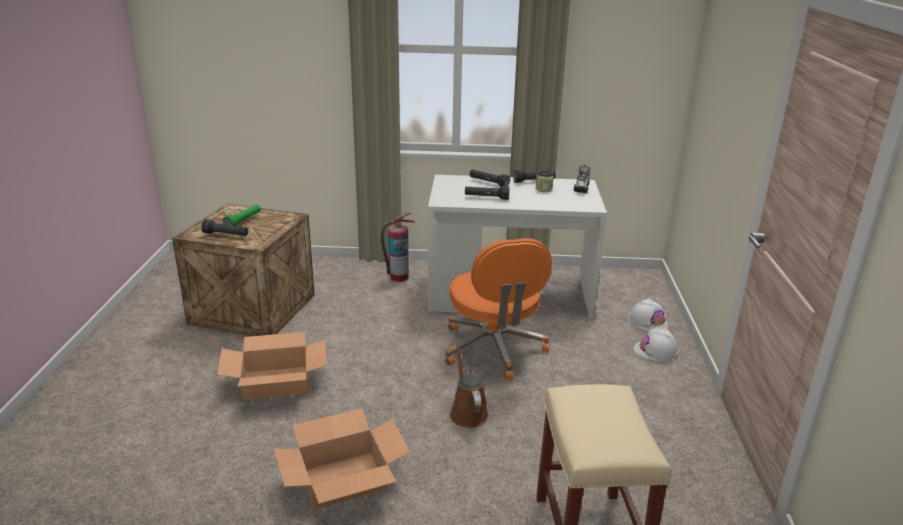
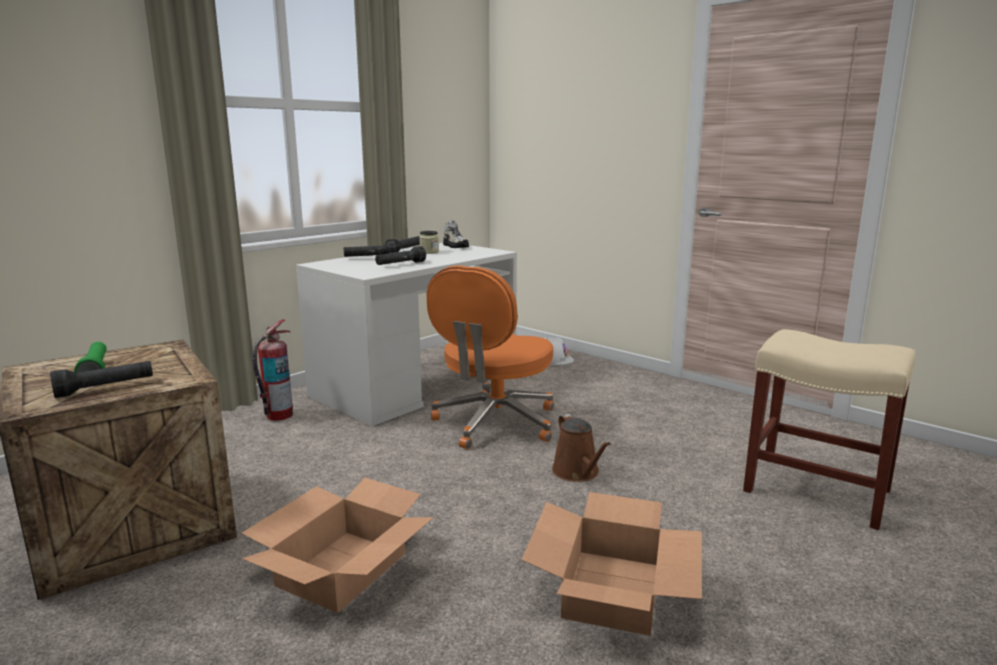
camera: 50 degrees left, 10 degrees down
orange office chair [445,238,552,380] -> orange office chair turned 90 degrees clockwise [426,265,554,449]
brown watering can [450,344,489,428] -> brown watering can turned 135 degrees counterclockwise [552,414,611,482]
white hard hat [634,328,679,362] -> none

